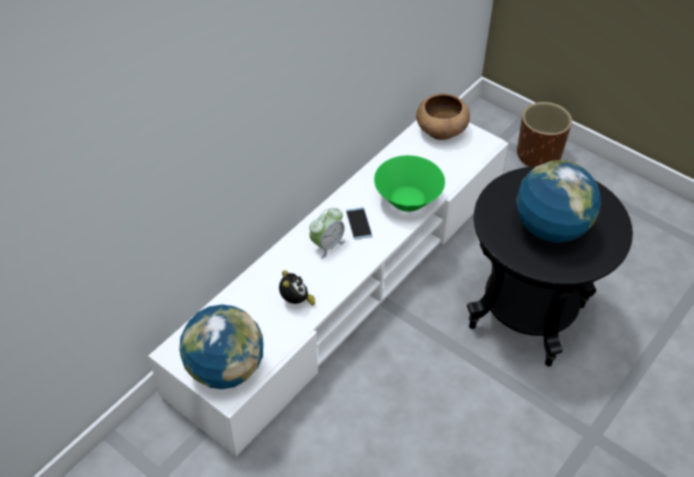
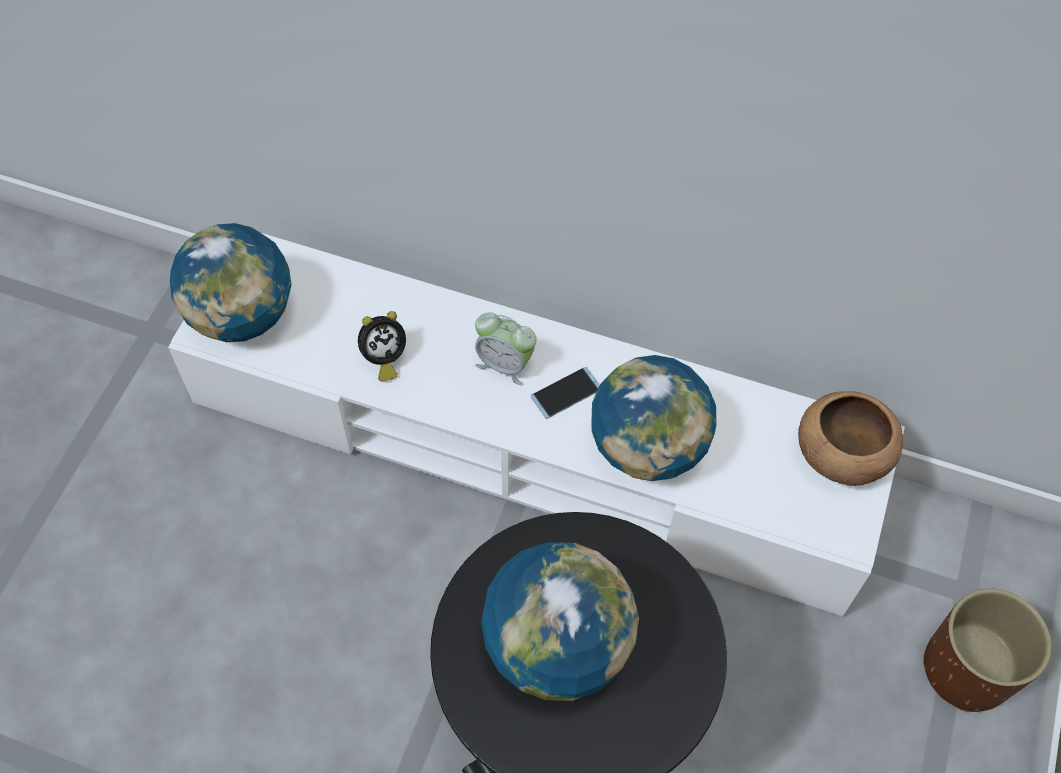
camera: 70 degrees right, 10 degrees up
green bowl [374,155,445,212] -> globe [591,355,716,481]

